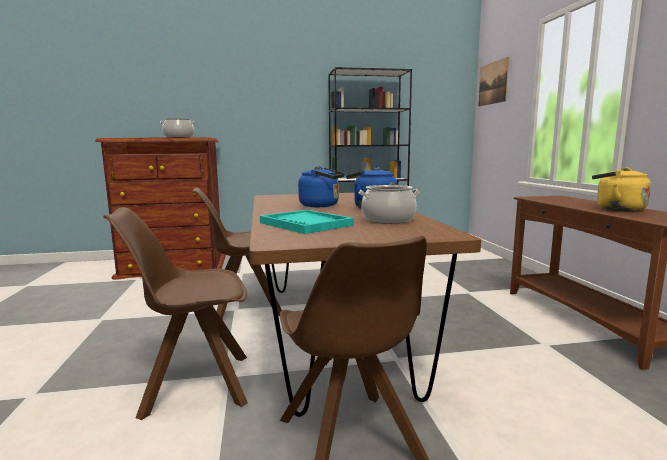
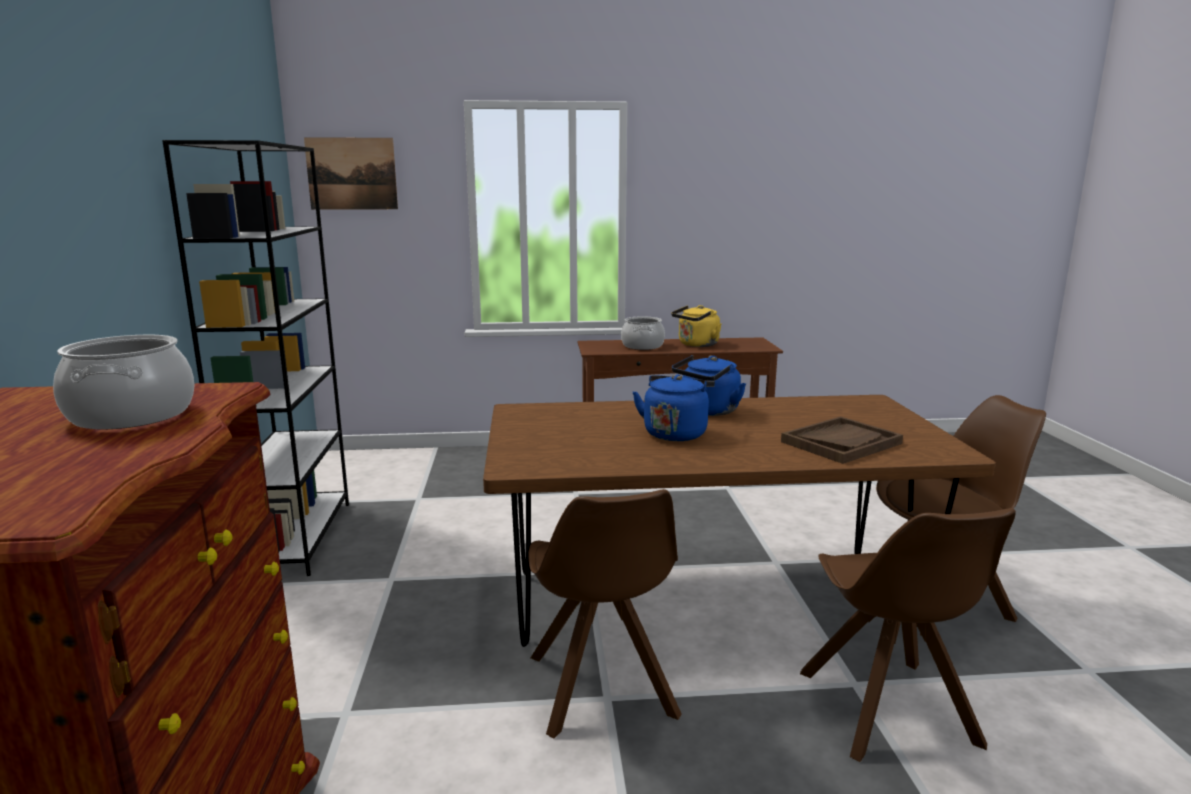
camera: 85 degrees left, 5 degrees up
turquoise tray [260,210,354,234] -> brown tray [781,416,903,464]
cooking pot [359,185,419,224] -> cooking pot moved to [621,316,665,350]

